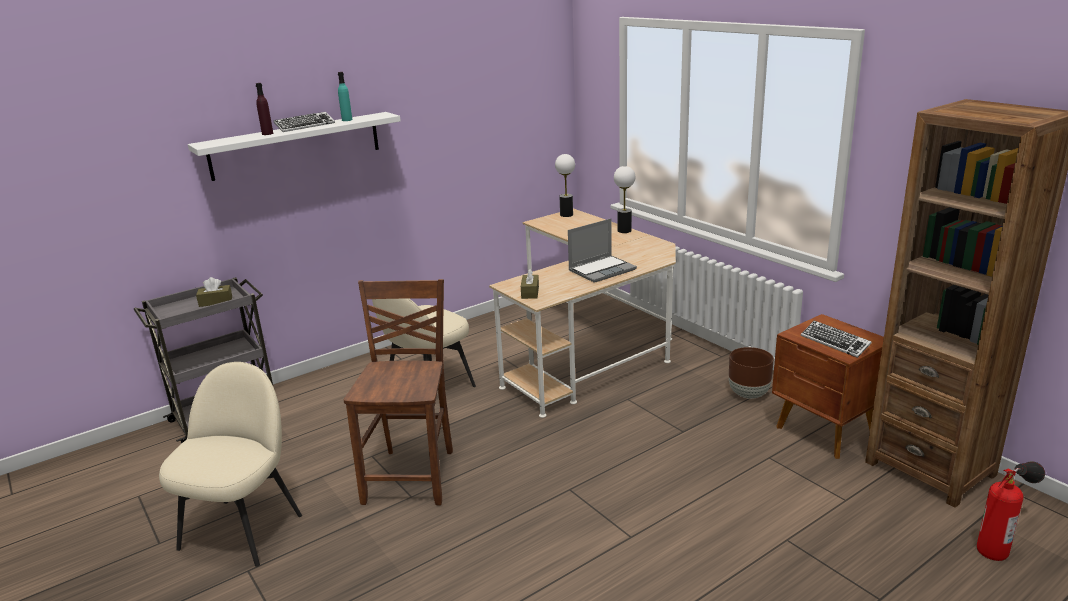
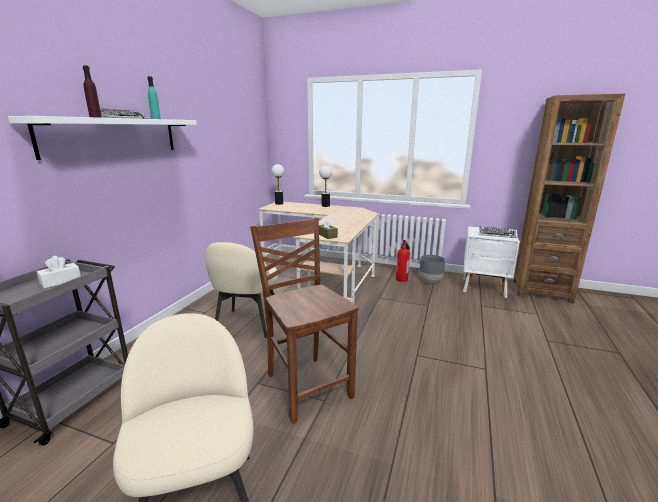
camera: 35 degrees left, 5 degrees down
brown tissue box [196,277,232,307] -> white tissue box [36,256,81,289]
laptop [568,219,637,283] -> none
brown planter [729,347,774,399] -> grey planter [420,255,445,283]
brown nightstand [772,314,884,459] -> white nightstand [463,226,520,298]
fire extinguisher [977,461,1045,561] -> fire extinguisher moved to [396,240,410,282]

